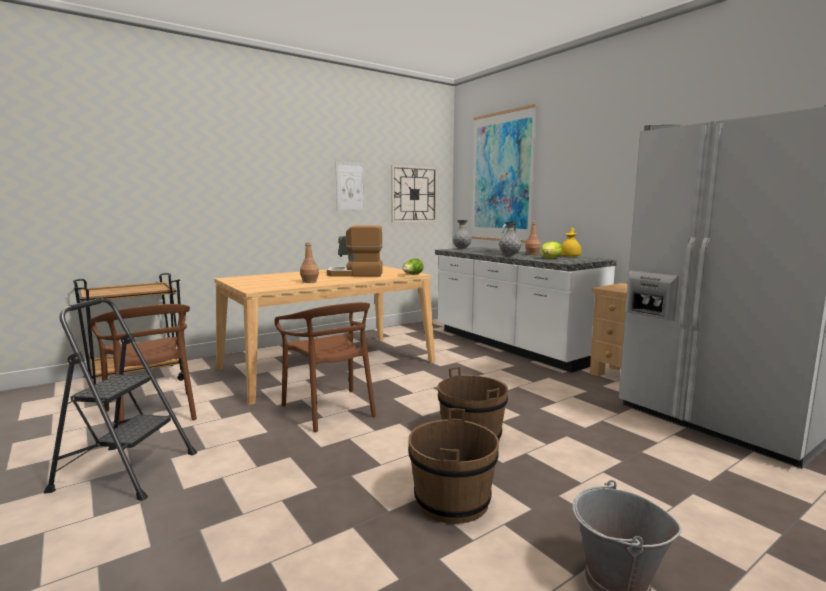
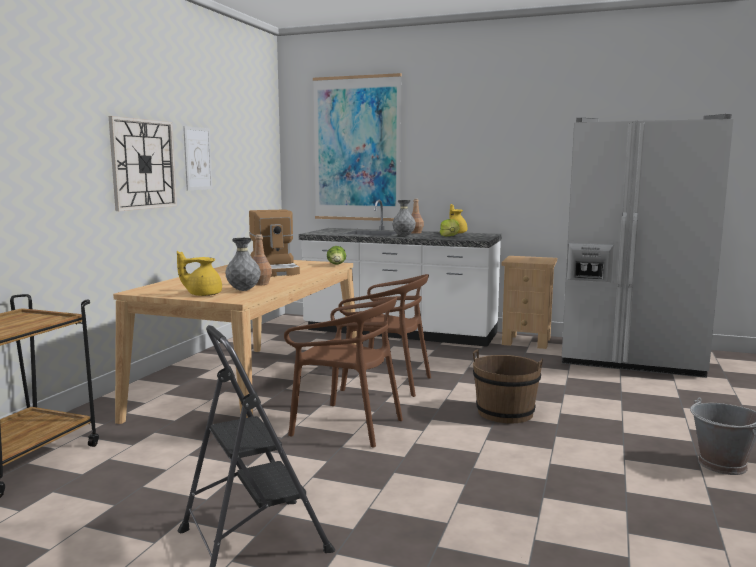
camera: 35 degrees left, 0 degrees up
brown chair [90,304,197,426] -> brown chair moved to [338,274,431,397]
coffee machine [327,225,383,277] -> coffee machine turned 75 degrees counterclockwise [249,209,300,277]
wall clock [391,165,437,222] -> wall clock moved to [109,116,177,211]
brown bucket [408,408,499,524] -> none
grey vase [453,220,471,249] -> grey vase moved to [225,238,261,291]
none -> yellow teapot [177,251,222,296]

